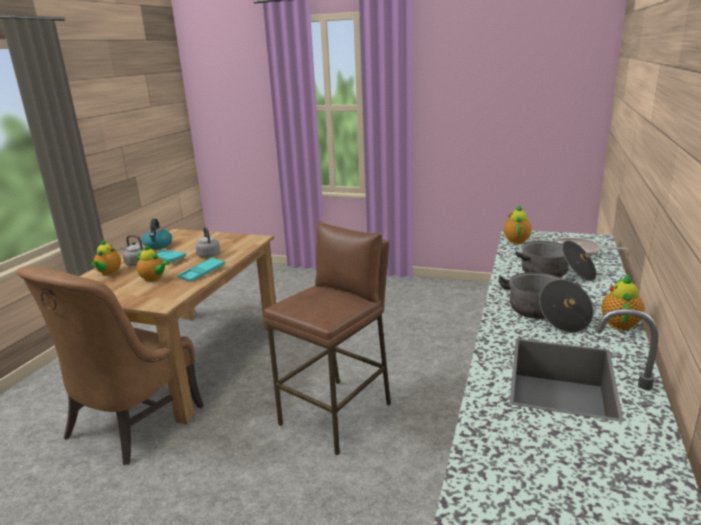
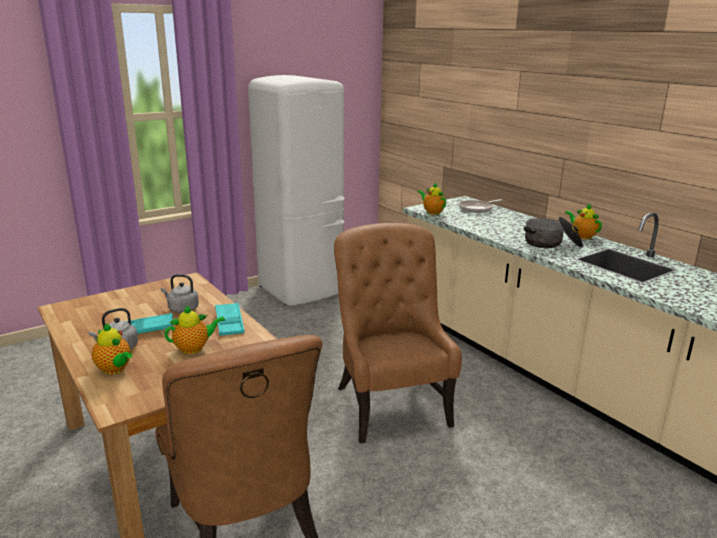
camera: 55 degrees left, 0 degrees up
kettle [142,219,172,249] -> none
brown stool [264,221,391,455] -> brown chair [334,223,462,443]
cooking pot [515,241,597,281] -> none
none -> white fridge [248,75,344,305]

